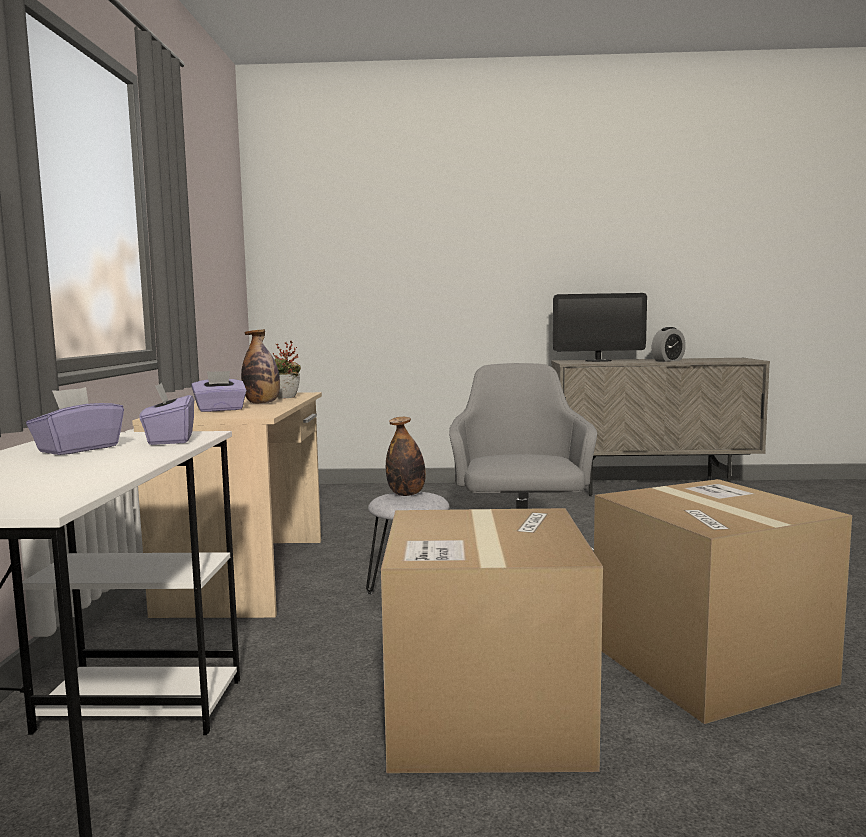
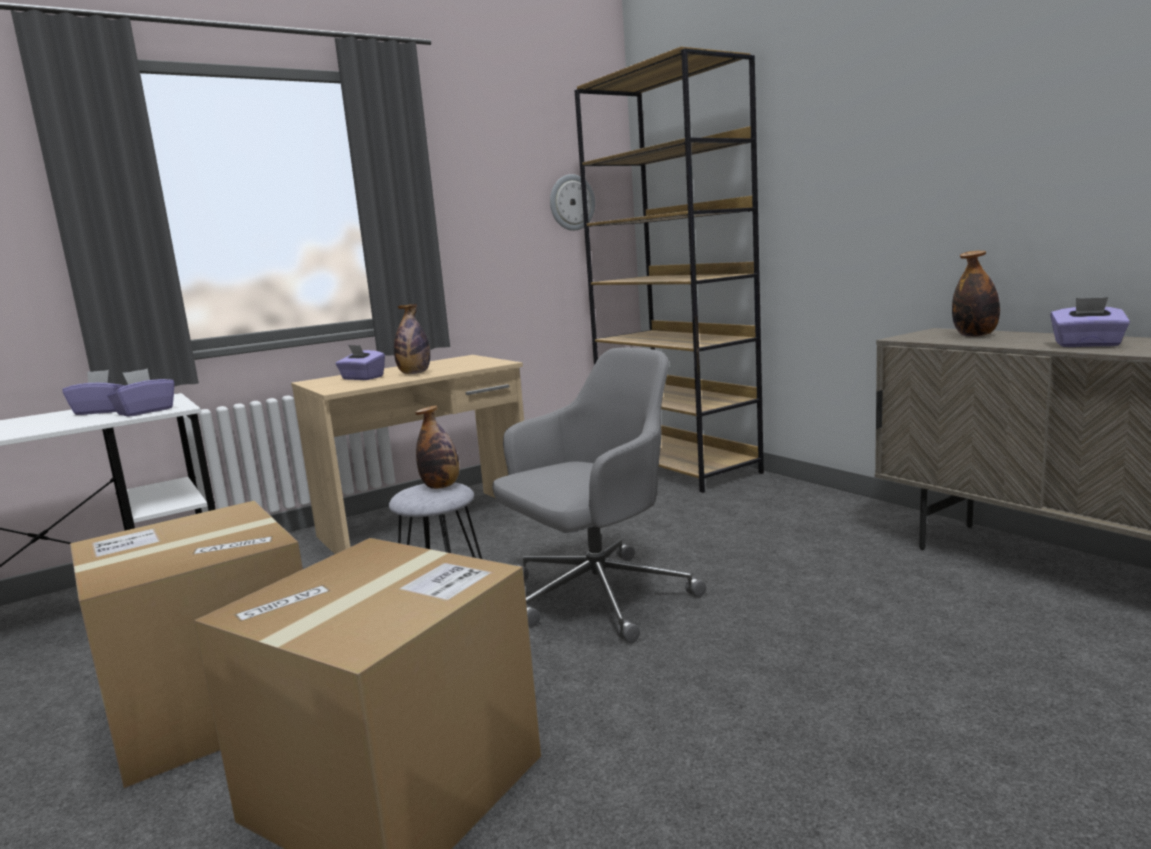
camera: 55 degrees right, 5 degrees up
potted plant [273,341,301,399] -> none
monitor [553,293,647,362] -> bottle [952,250,1000,337]
alarm clock [651,327,686,361] -> purple tissue box [1050,297,1130,347]
none -> wall clock [550,174,595,231]
none -> brown bookcase [575,46,764,493]

